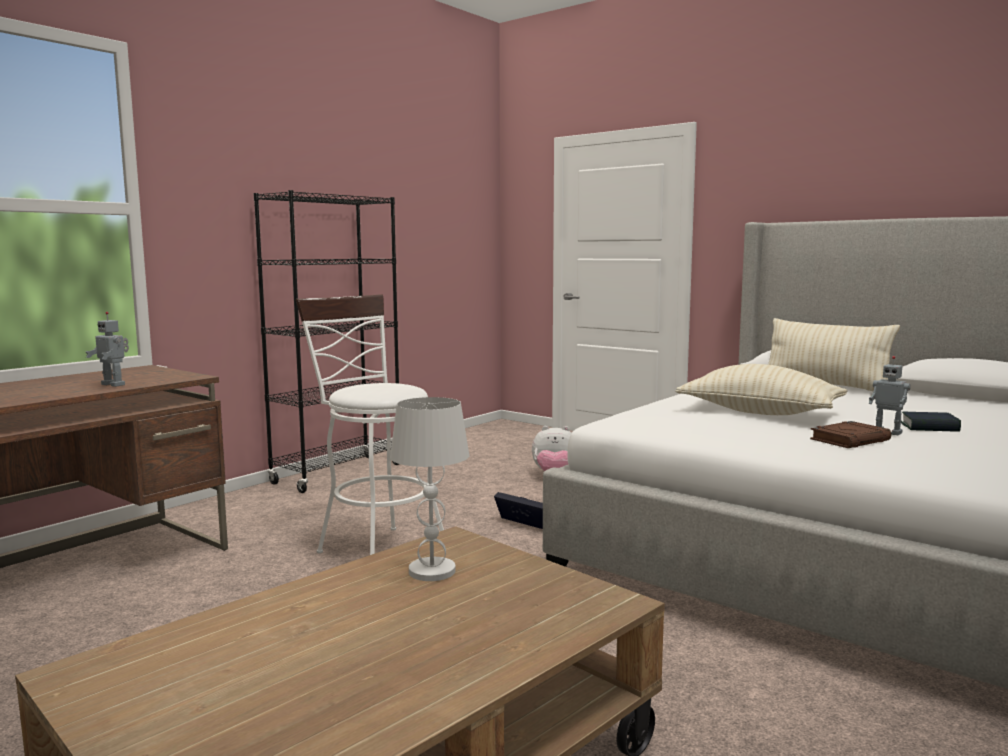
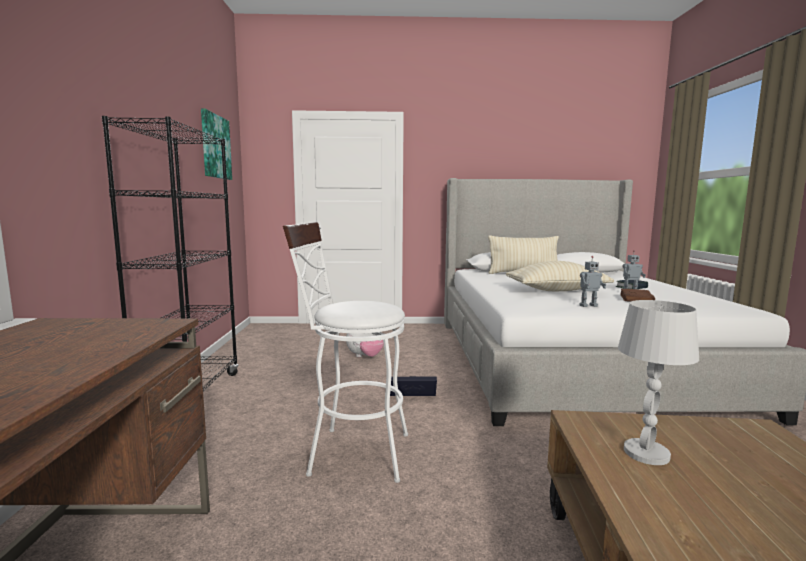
camera: 40 degrees left, 0 degrees up
toy robot [86,312,129,387] -> toy robot moved to [579,256,607,307]
none -> picture [201,109,232,180]

